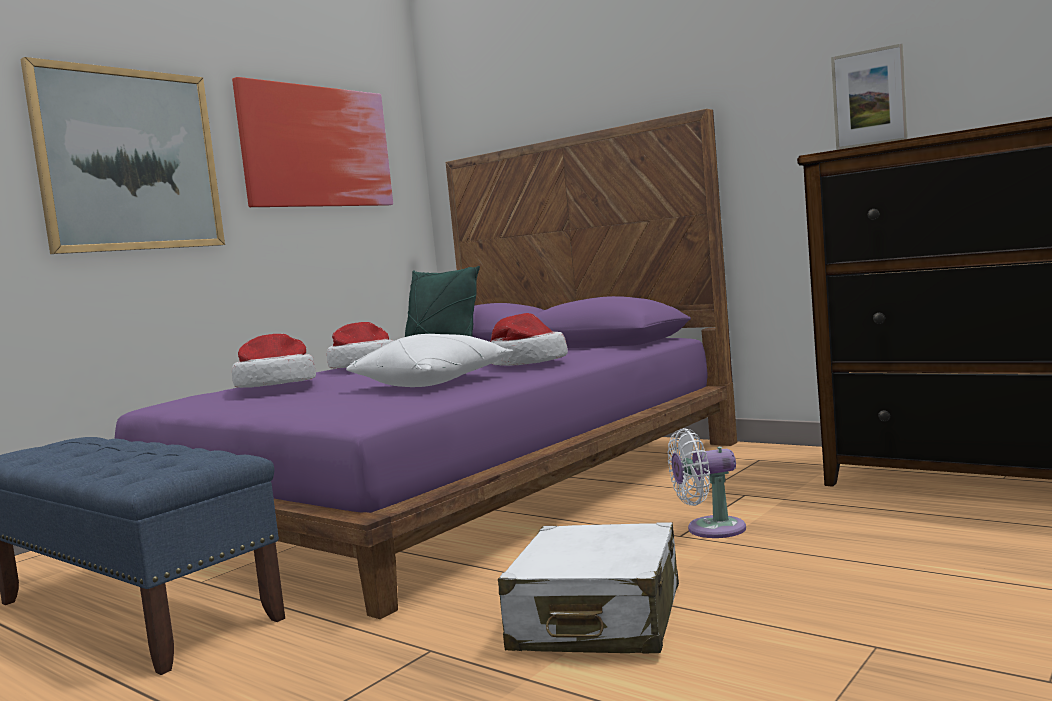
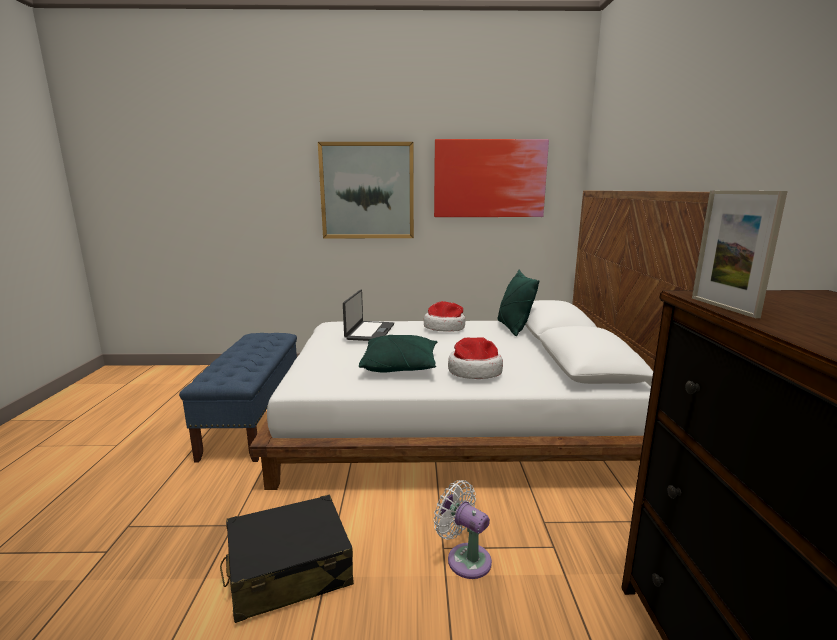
camera: 50 degrees right, 10 degrees up
purple bed [115,109,737,619] -> white bed [249,191,710,490]
hat [232,334,316,388] -> laptop [343,290,394,341]
white pillow [346,334,513,387] -> green pillow [359,335,437,373]
white suitcase [498,522,679,654] -> black suitcase [220,495,354,623]

